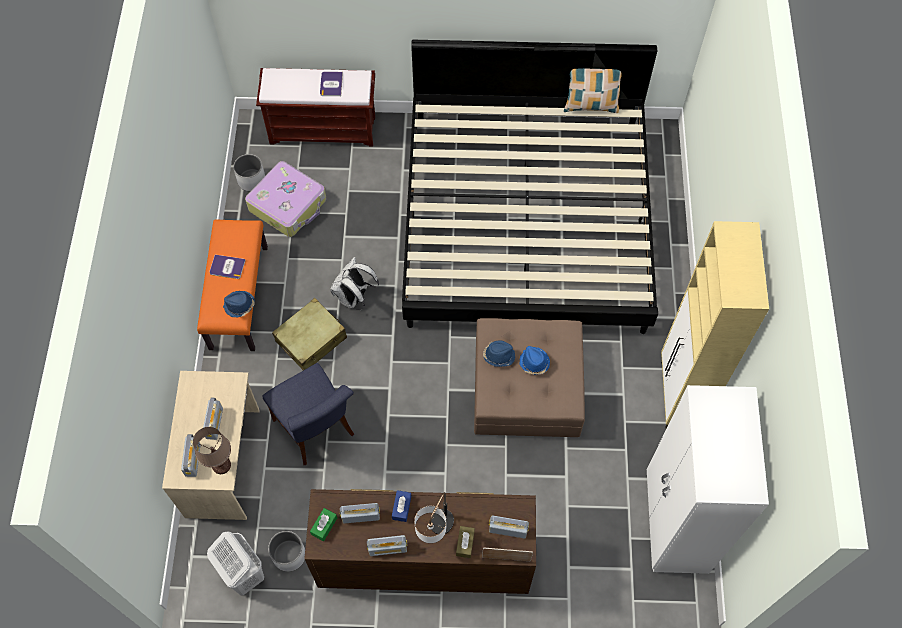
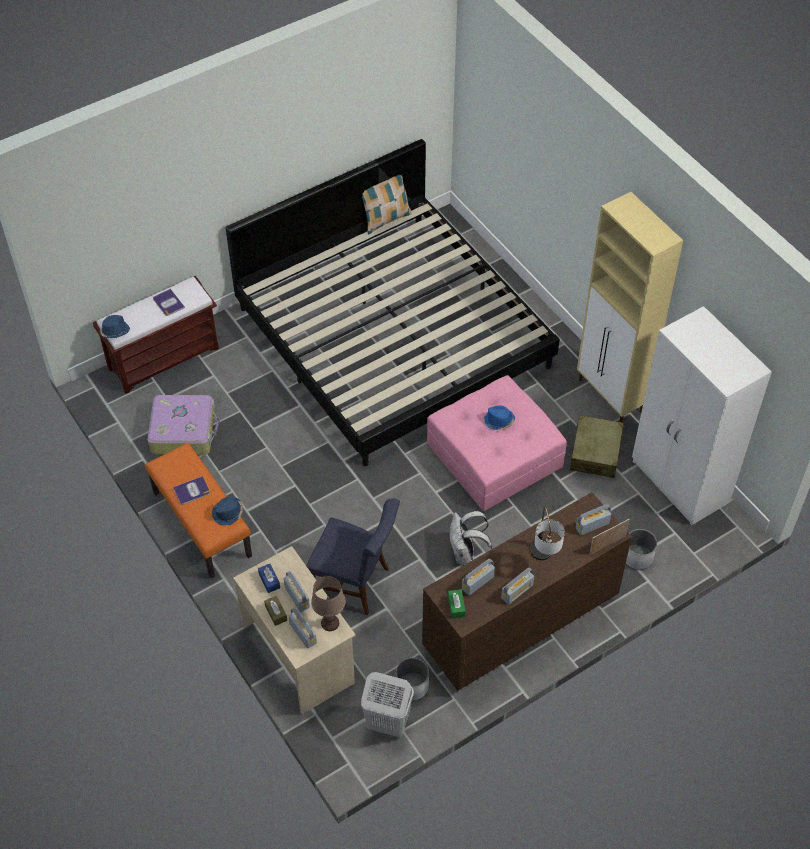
camera: 35 degrees left, 10 degrees down
white planter [233,154,265,192] -> white planter moved to [626,529,657,570]
beige suitcase [272,298,347,370] -> beige suitcase moved to [570,415,624,478]
white backpack [330,257,379,310] -> white backpack moved to [449,511,492,564]
blue tissue box [392,490,411,522] -> blue tissue box moved to [258,564,280,593]
brown tissue box [456,526,475,558] -> brown tissue box moved to [264,596,287,626]
brown ottoman [474,318,585,437] -> pink ottoman [427,375,567,511]
blue hat [483,341,515,367] -> blue hat moved to [100,315,130,338]

